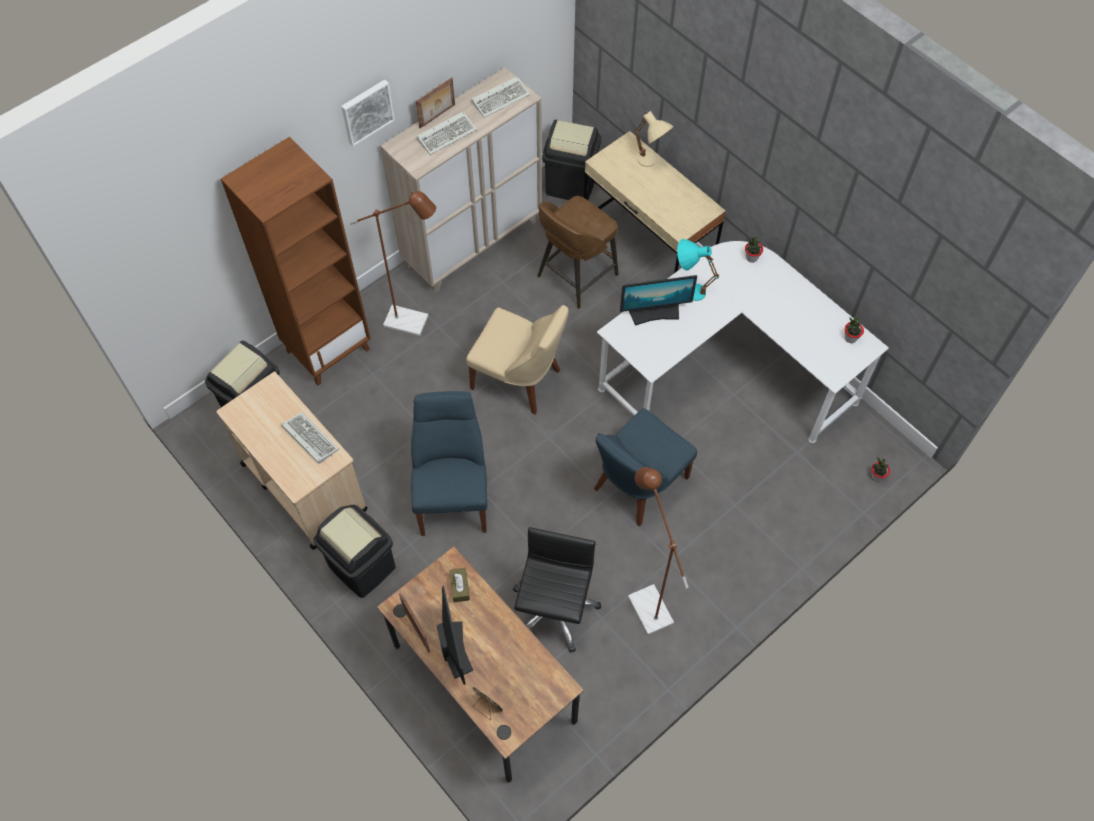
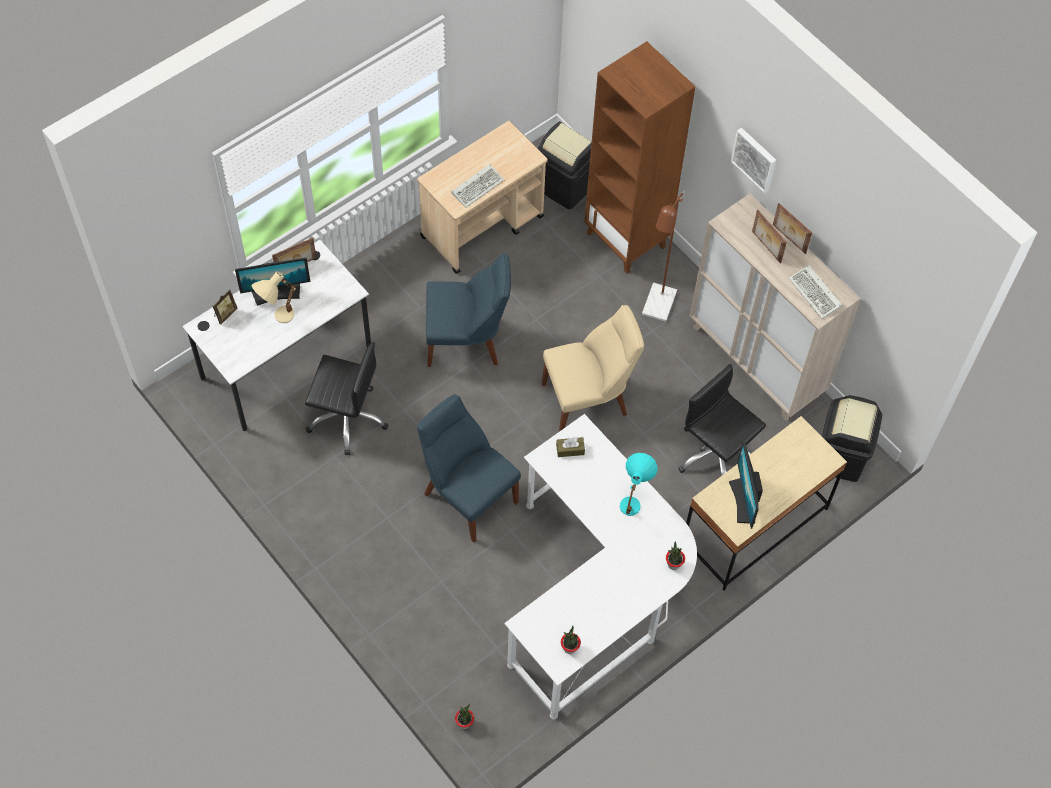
camera: 90 degrees right, 0 degrees up
black trash can [313,505,396,598] -> none
brown desk [377,546,584,783] -> white desk [182,240,371,431]
keyboard [417,111,477,155] -> picture frame [752,210,787,264]
brown tissue box [450,568,470,602] -> brown tissue box moved to [556,437,585,457]
beige chair [467,305,569,415] -> beige chair turned 135 degrees counterclockwise [542,305,644,432]
brown stool [537,196,618,309] -> black office chair [678,364,766,476]
monitor [620,275,697,326] -> monitor moved to [729,441,763,529]
brown floor lamp [628,467,689,635] -> none
beige table lamp [635,111,674,167] -> beige table lamp moved to [251,271,296,323]

